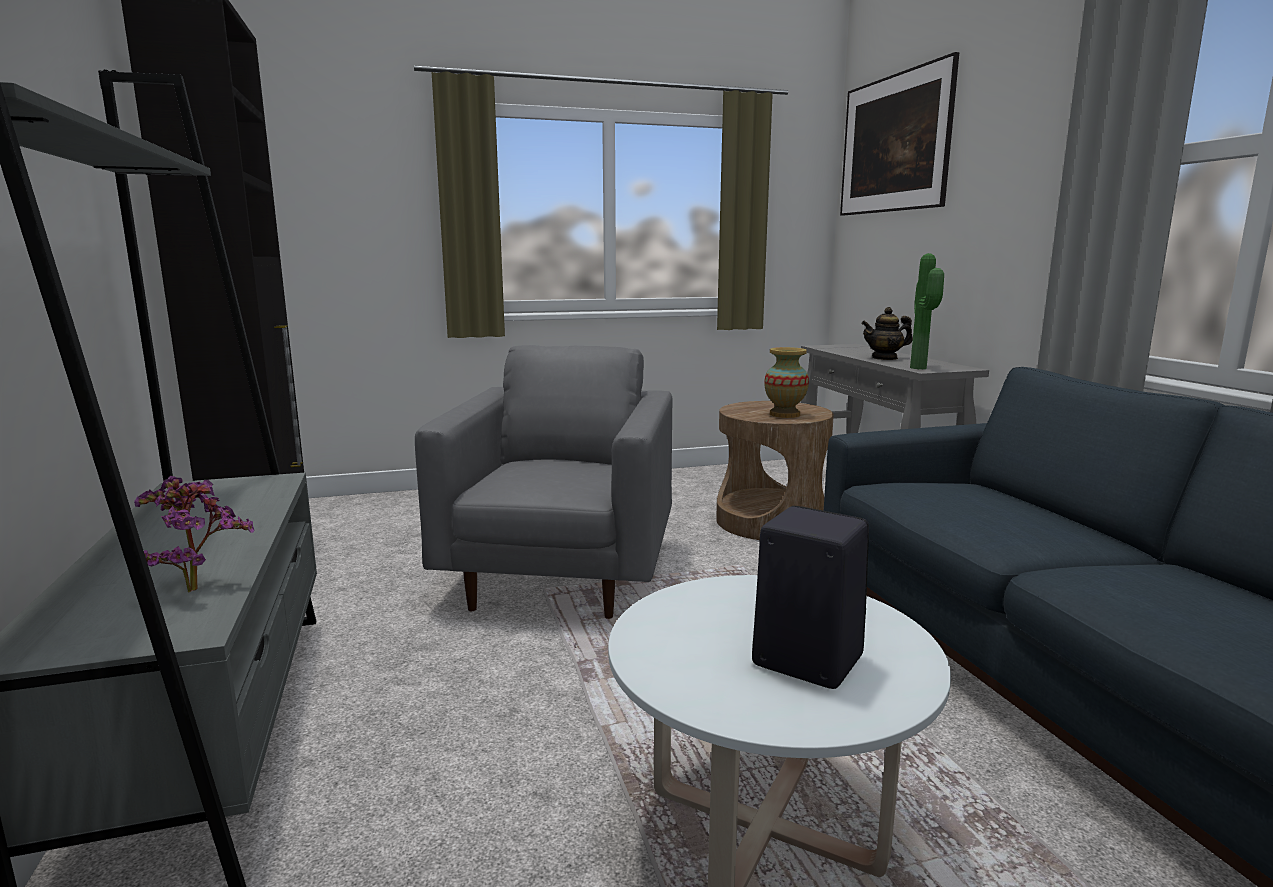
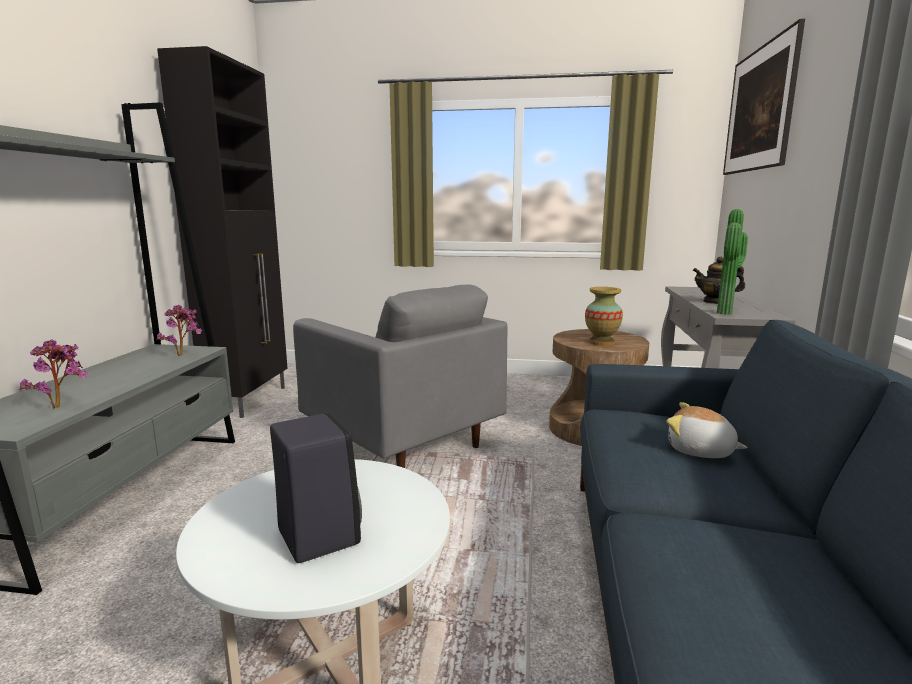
camera: 25 degrees right, 0 degrees up
grey armchair [415,345,672,619] -> grey armchair turned 105 degrees clockwise [293,285,507,468]
none -> potted plant [157,305,202,356]
none -> plush toy [667,402,748,458]

